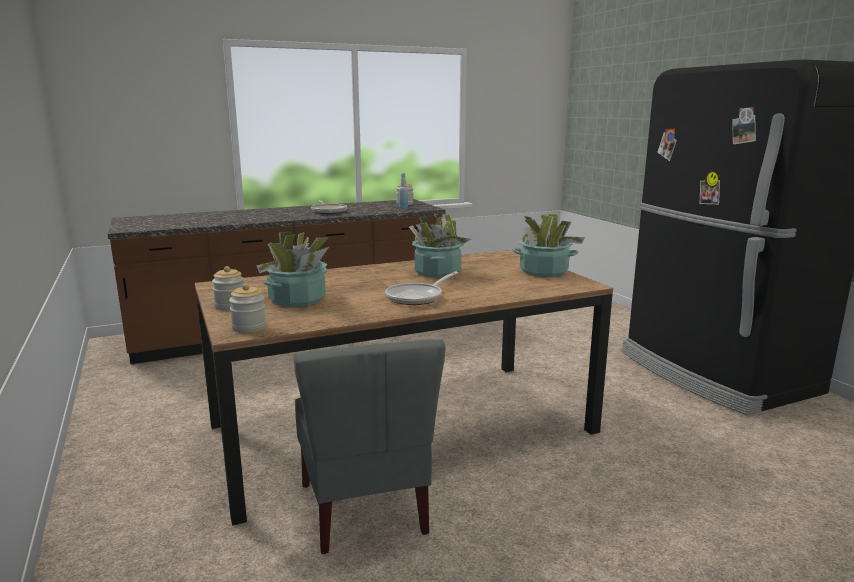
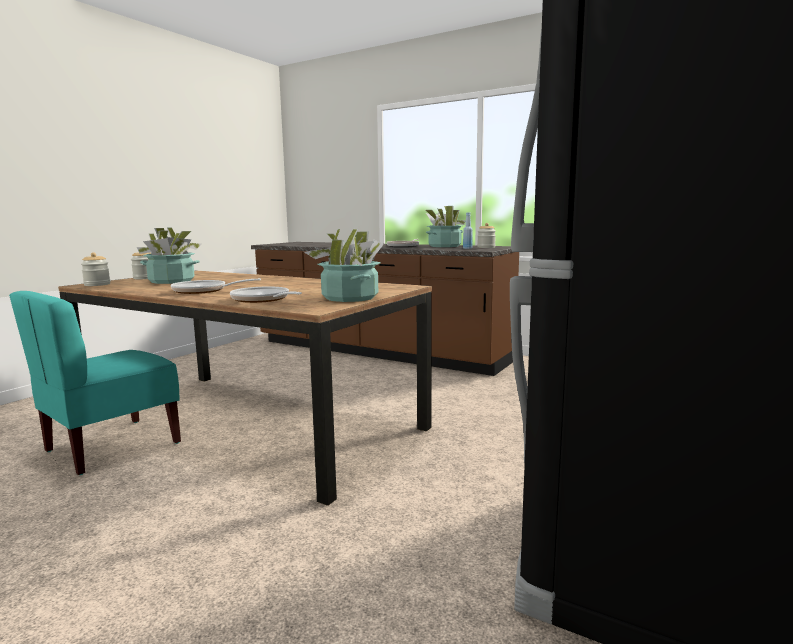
camera: 55 degrees right, 5 degrees down
grey chair [293,339,446,554] -> turquoise chair [9,291,181,475]
potted plant [409,213,471,278] -> potted plant moved to [426,206,466,247]
none -> frying pan [230,287,302,303]

